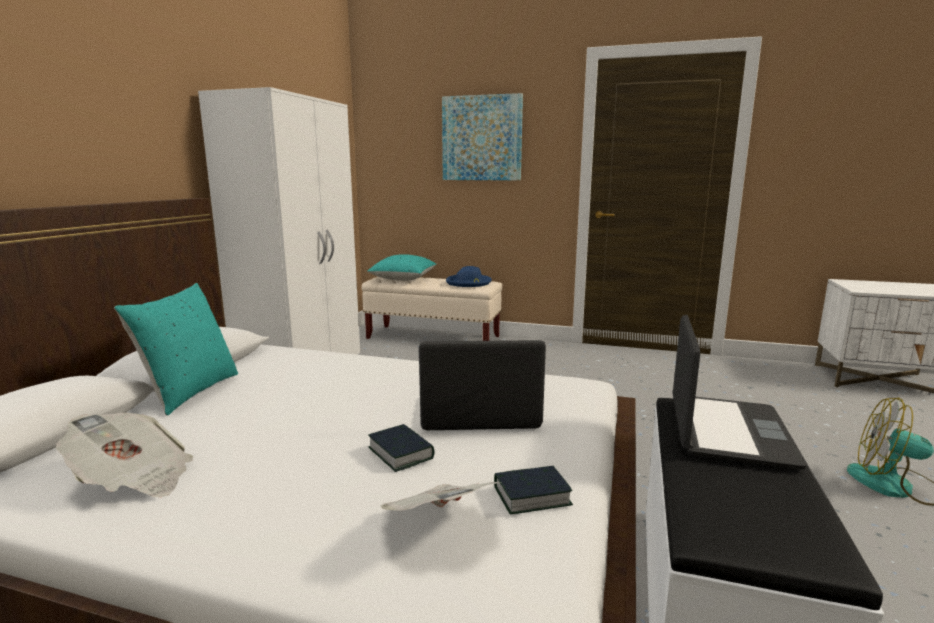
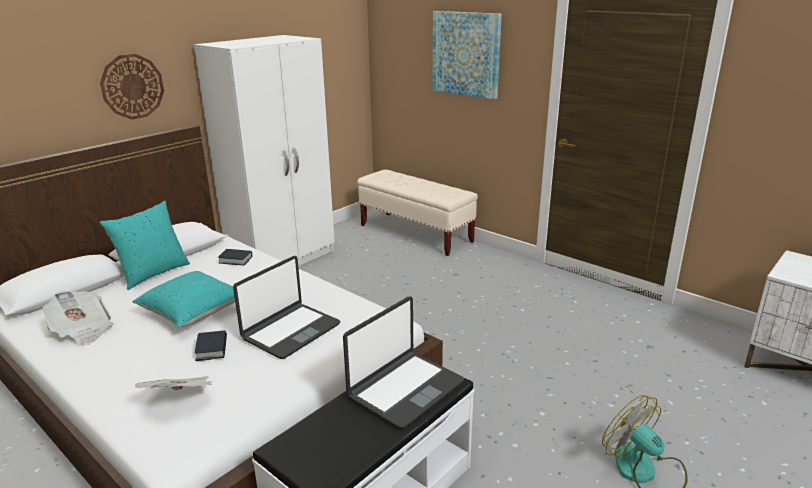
camera: 25 degrees right, 10 degrees up
turquoise pillow [367,254,437,281] -> turquoise pillow moved to [132,271,235,327]
laptop [419,340,546,430] -> laptop turned 105 degrees clockwise [233,256,340,359]
blue hat [446,266,492,287] -> none
book [494,466,573,514] -> book moved to [218,249,252,266]
none -> wall clock [100,54,164,120]

